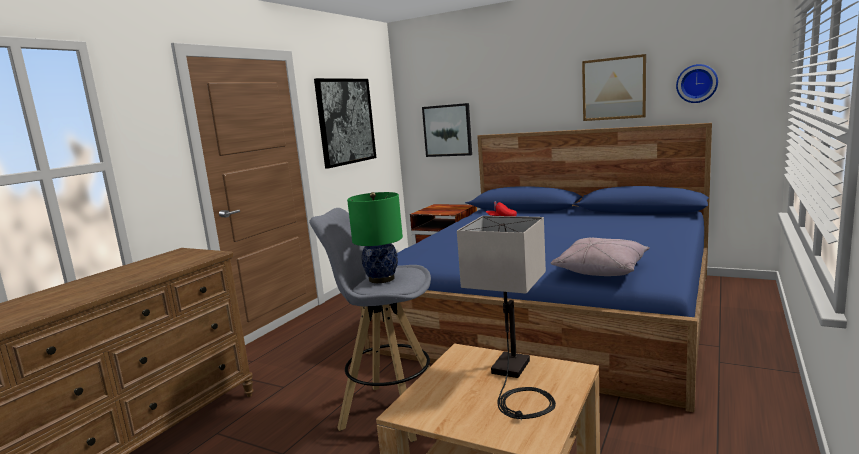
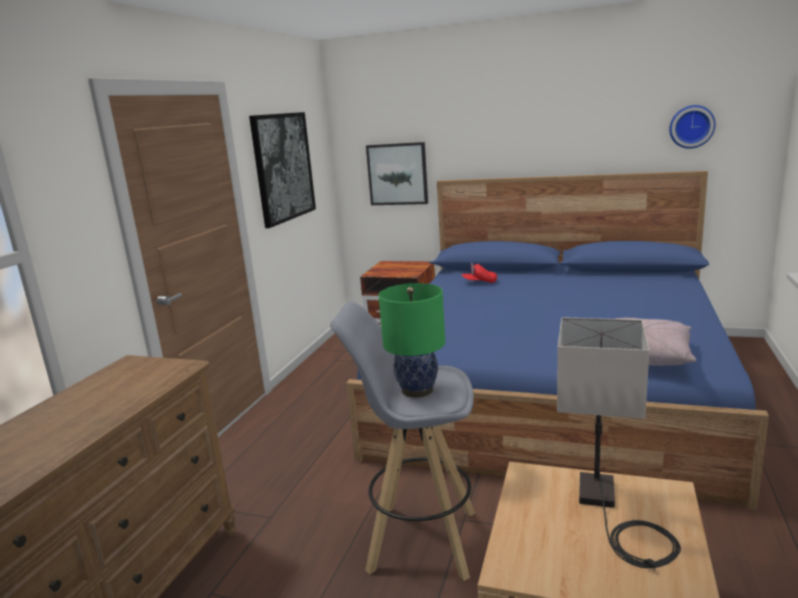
camera: 10 degrees left, 5 degrees up
picture [582,54,646,121] -> none

